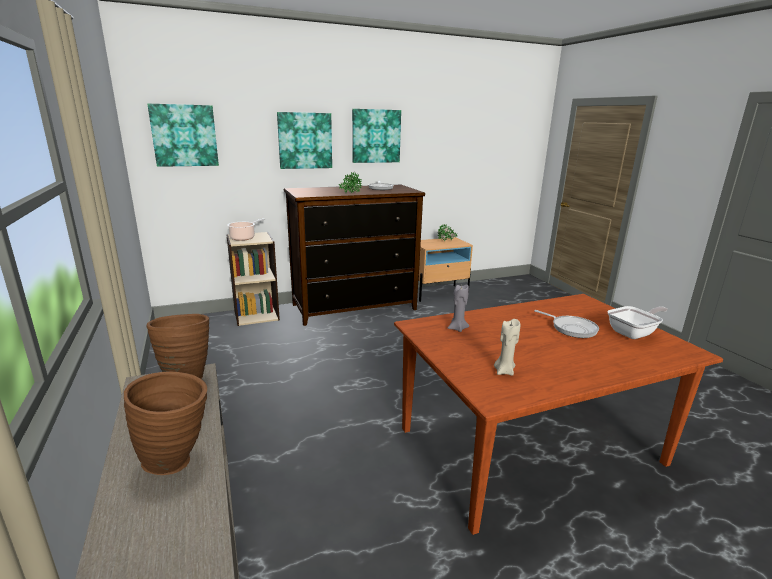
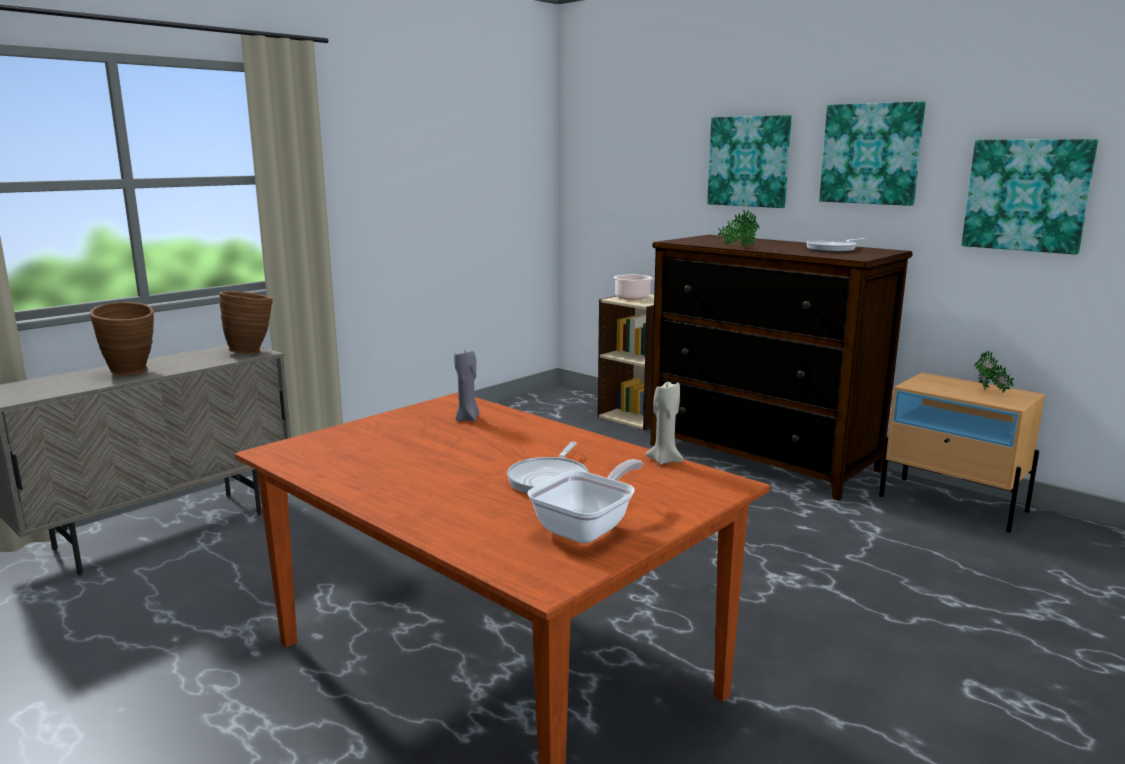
camera: 65 degrees right, 5 degrees down
picture [147,104,219,167] -> picture moved to [961,139,1098,255]
beige candle [494,319,520,376] -> beige candle moved to [645,382,684,465]
frying pan [608,306,668,339] -> frying pan turned 90 degrees counterclockwise [528,459,643,543]

